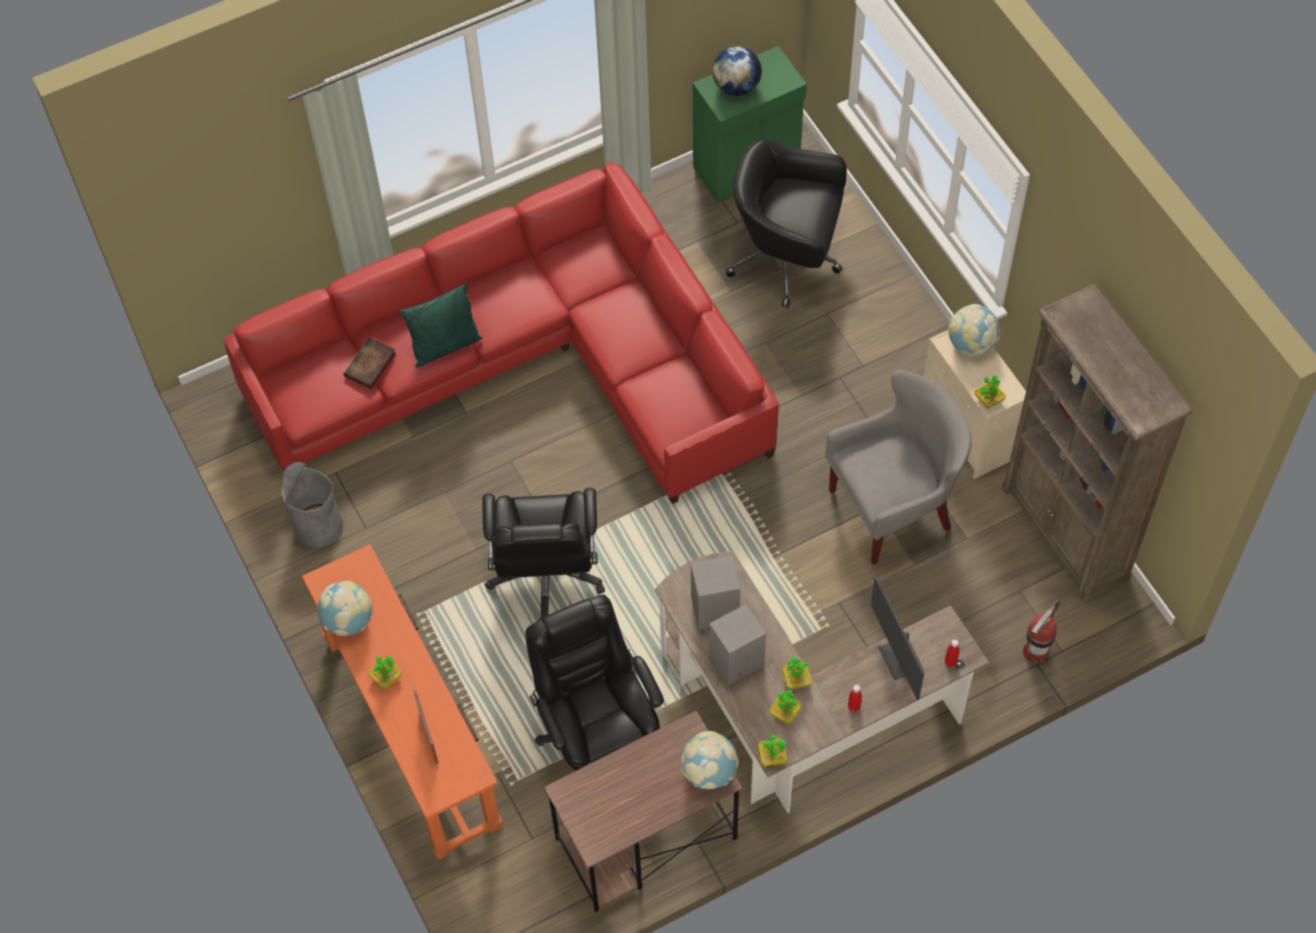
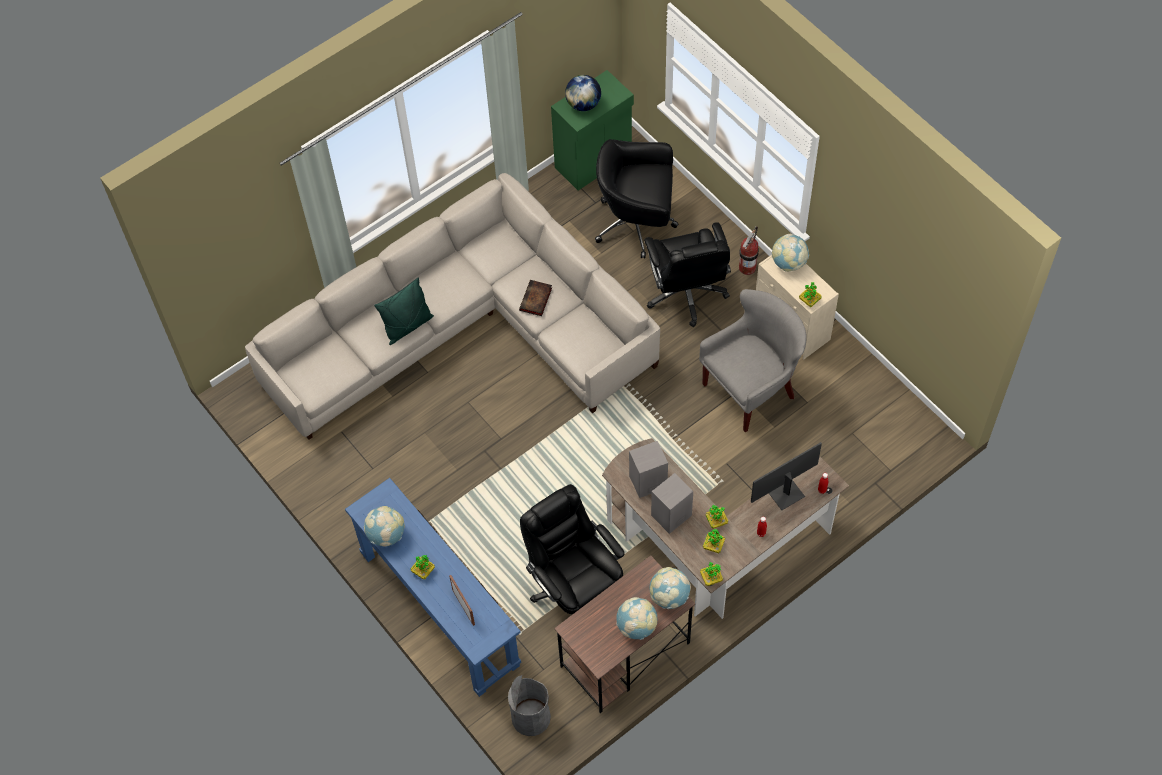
camera: 10 degrees left, 0 degrees up
red sofa [224,162,779,504] -> beige sofa [245,173,660,440]
grey trash can [282,462,343,548] -> grey trash can moved to [508,675,551,736]
orange console table [302,544,503,860] -> blue console table [345,478,521,697]
book [343,337,396,389] -> book moved to [519,280,552,316]
black office chair [482,488,605,621] -> black office chair moved to [644,222,731,327]
monitor [871,577,924,700] -> monitor turned 90 degrees clockwise [751,442,822,510]
brown bookcase [1002,284,1193,601] -> none
fire extinguisher [1023,600,1060,664] -> fire extinguisher moved to [739,226,759,275]
none -> globe [616,597,657,640]

